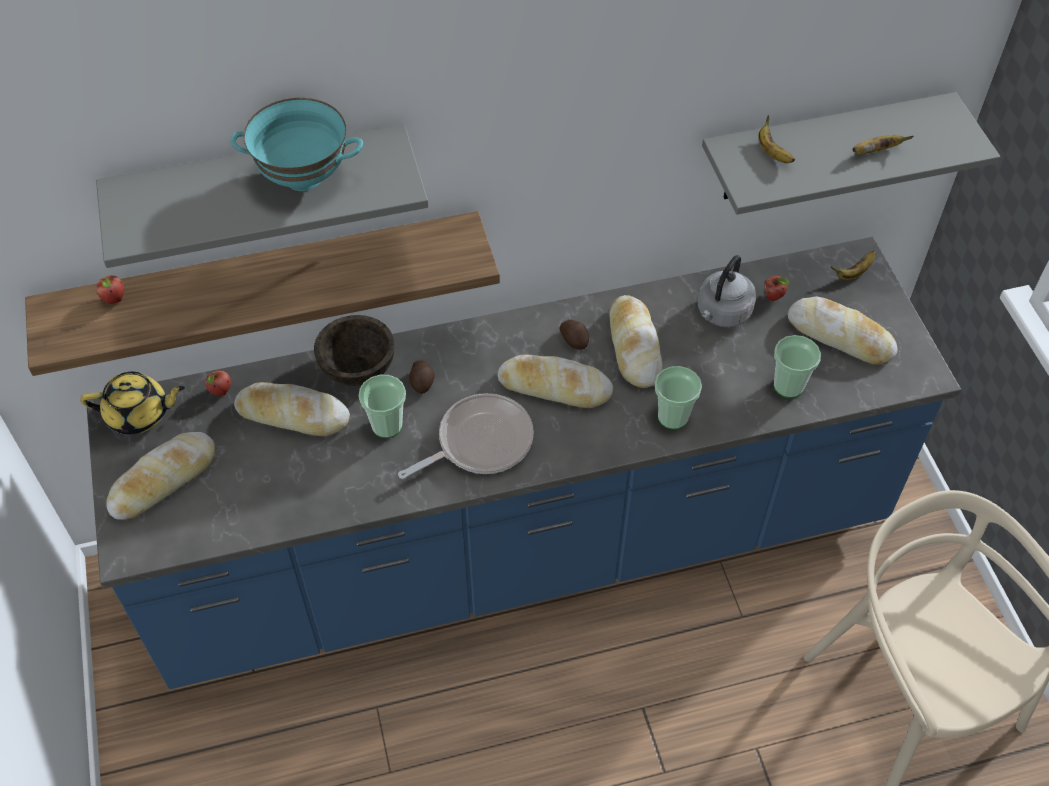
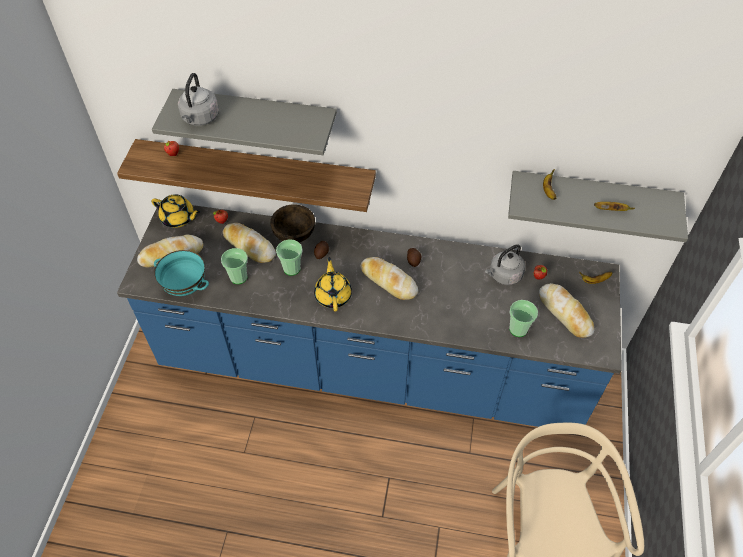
camera: 25 degrees right, 0 degrees up
turquoise bowl [230,98,363,191] -> turquoise bowl moved to [154,250,209,296]
frying pan [398,393,534,479] -> yellow teapot [314,257,352,312]
bread [609,295,662,388] -> none
cup [655,366,702,430] -> cup moved to [221,248,248,284]
none -> grey kettle [178,73,219,126]

